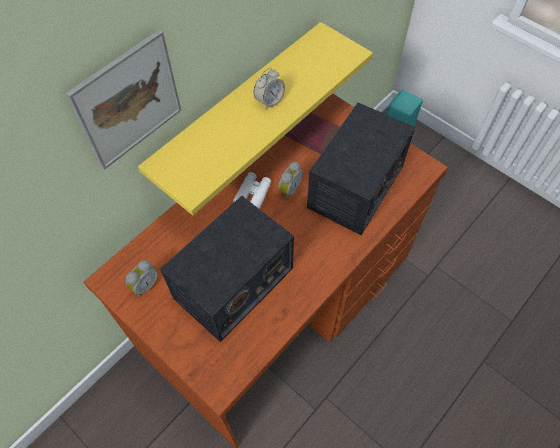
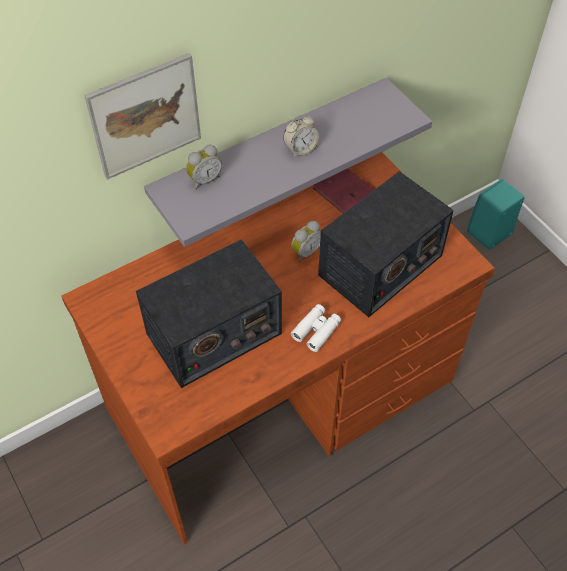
camera: 15 degrees right, 5 degrees down
alarm clock [126,260,158,298] -> alarm clock moved to [186,145,222,189]
yellow shelf [138,22,373,215] -> grey shelf [144,78,432,247]
white binoculars [233,172,271,209] -> white binoculars moved to [291,304,341,352]

